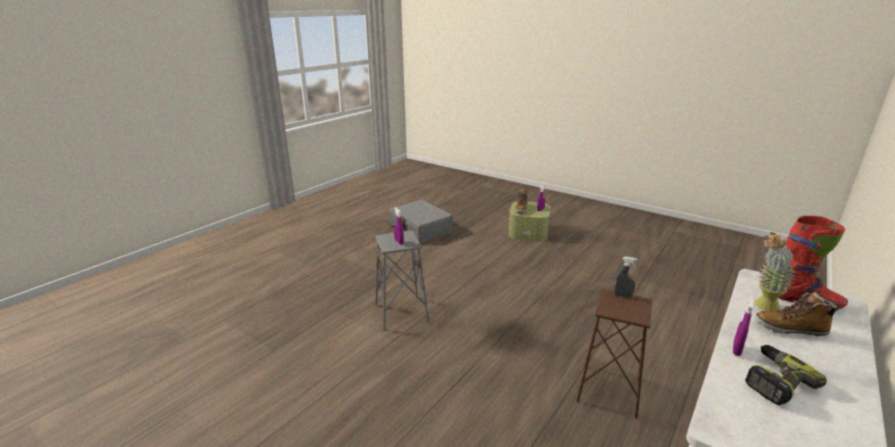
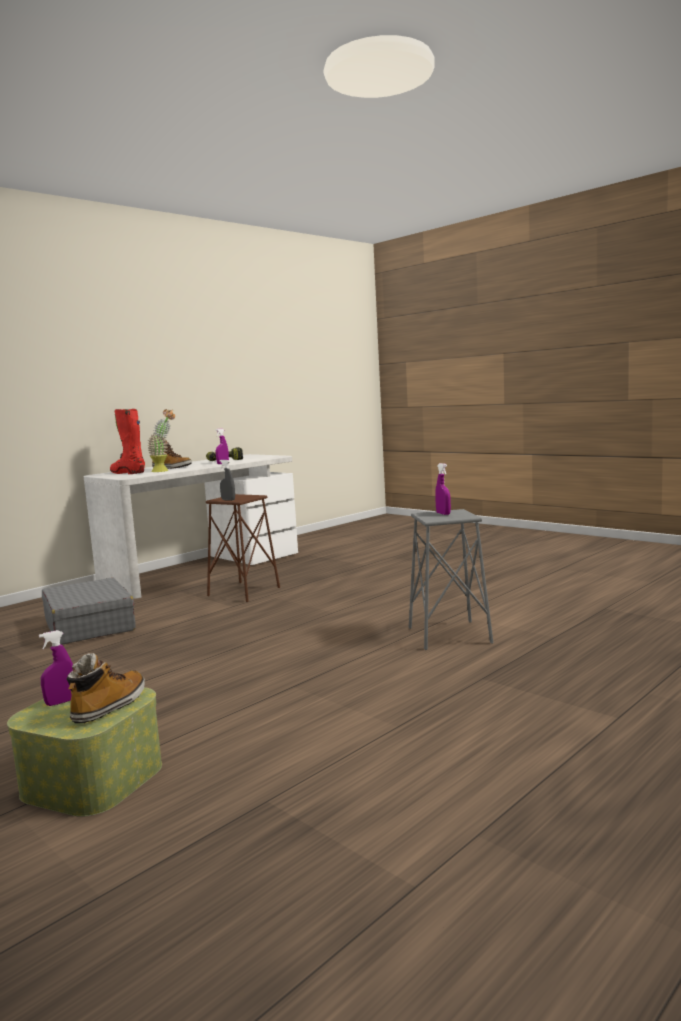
camera: 170 degrees left, 15 degrees down
grey suitcase [389,199,453,244] -> grey suitcase moved to [42,578,136,645]

